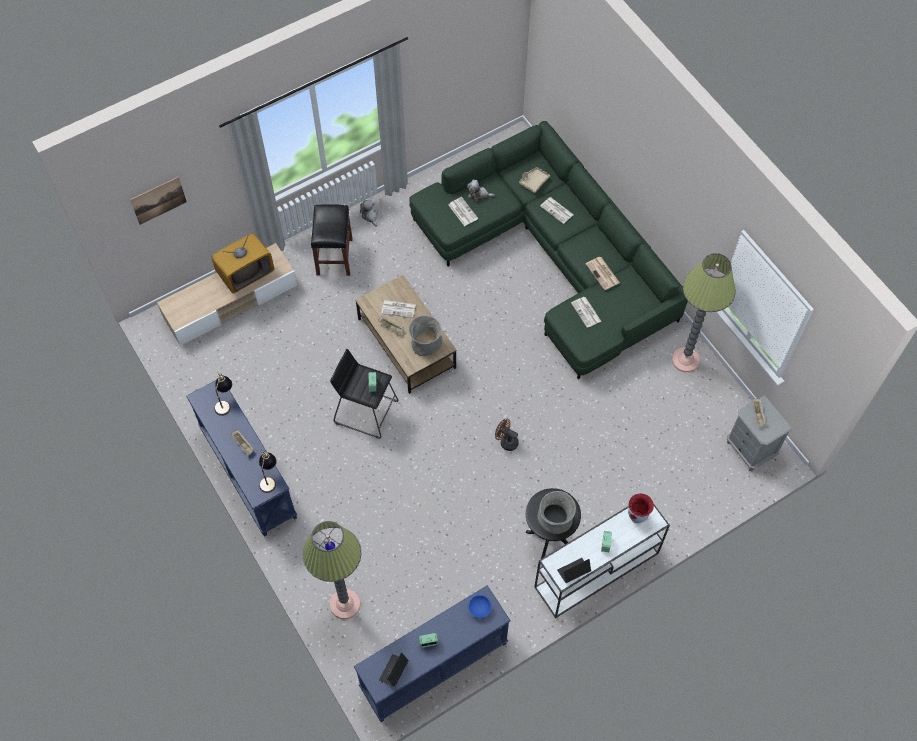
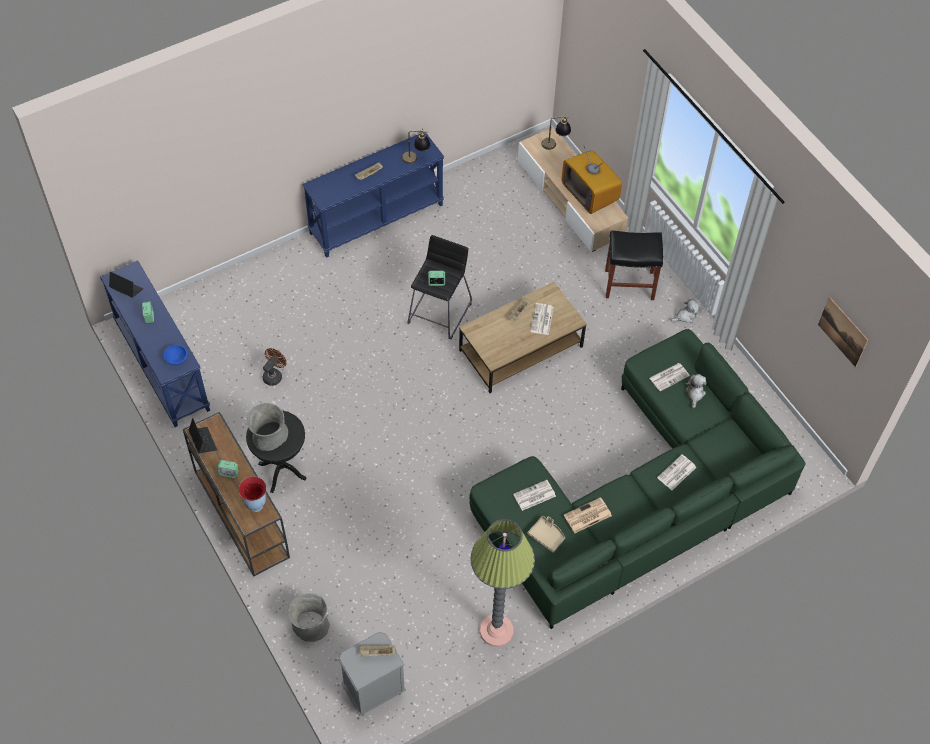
camera: 90 degrees right, 5 degrees down
picture [130,177,187,225] -> picture moved to [818,297,868,367]
table lamp [259,450,277,493] -> table lamp moved to [541,115,571,150]
floor lamp [303,521,361,619] -> none
grey vase [409,315,442,356] -> grey vase moved to [288,594,330,642]
brown fan [495,418,519,451] -> brown fan moved to [263,348,287,386]
beige tray [519,167,550,193] -> beige tray moved to [527,516,565,553]
white console table [534,505,670,618] -> brown console table [183,412,290,577]

